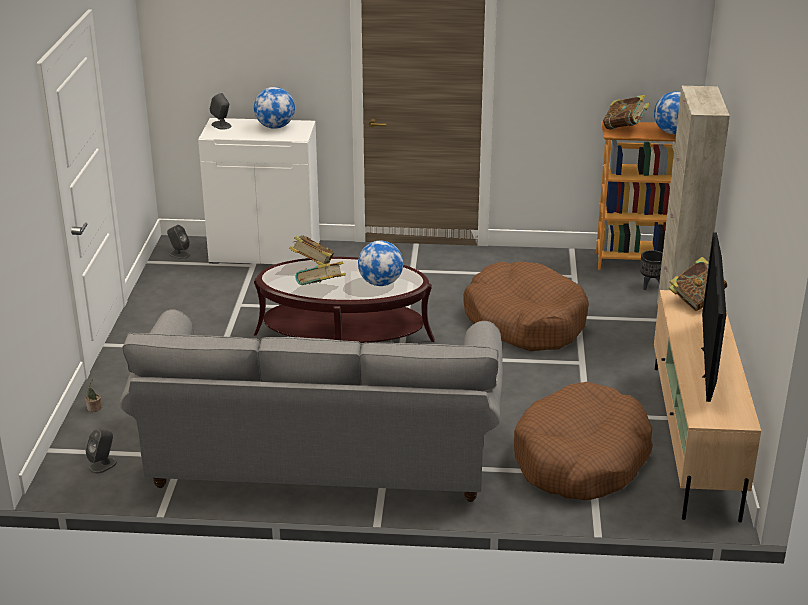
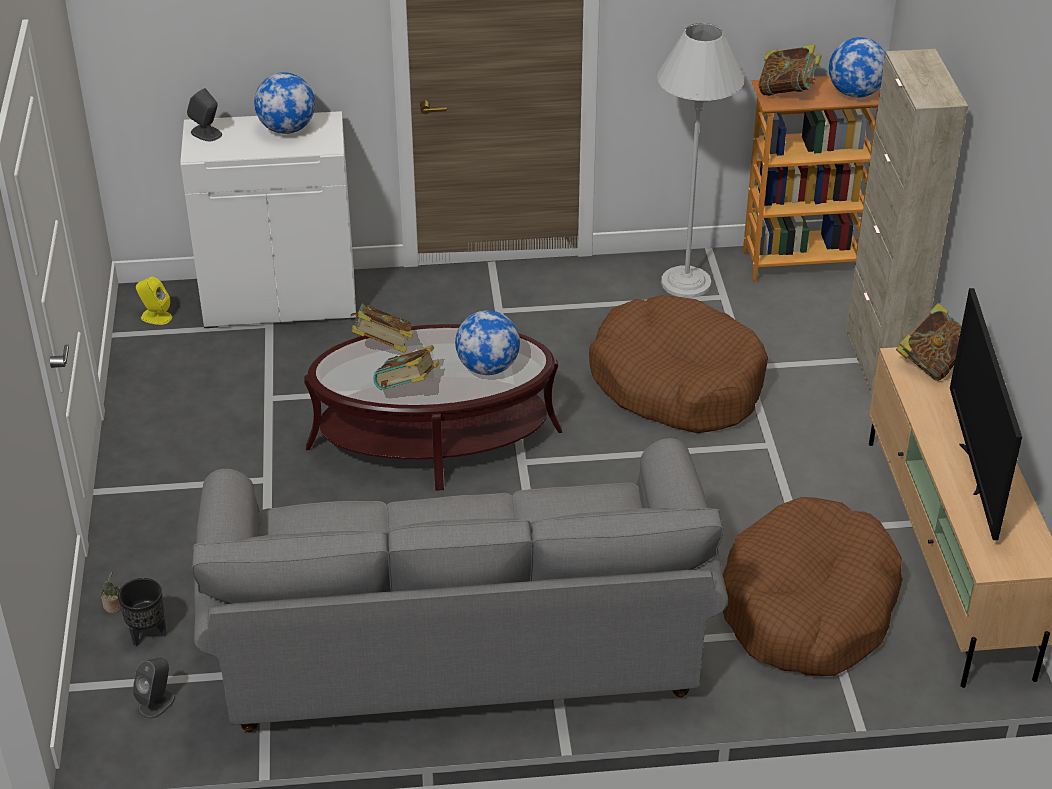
camera: 10 degrees left, 10 degrees up
grey speaker [167,225,190,259] -> yellow speaker [136,277,172,325]
black planter [640,250,663,290] -> black planter moved to [118,578,167,646]
none -> white floor lamp [657,23,744,298]

